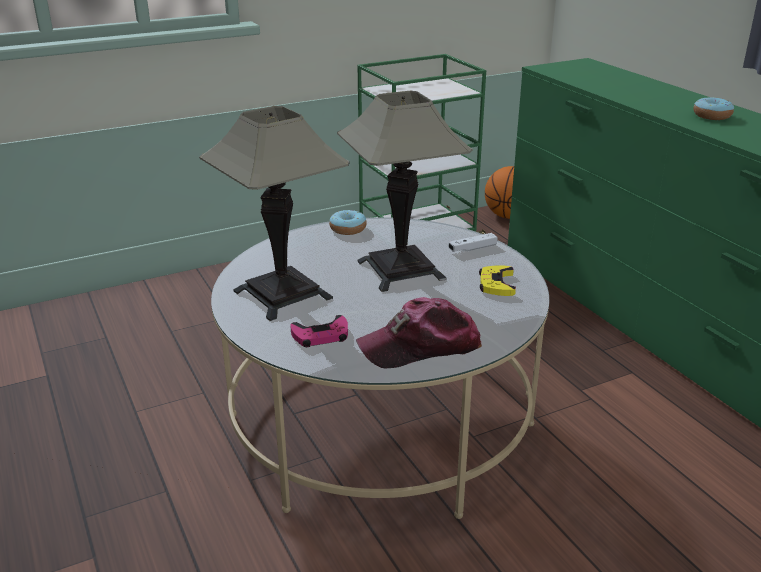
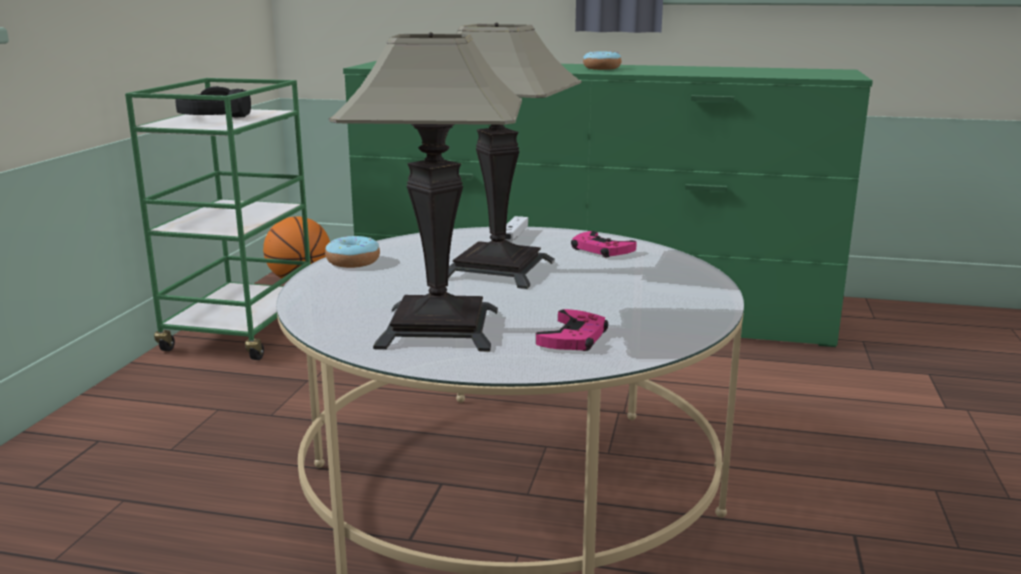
camera: 50 degrees left, 10 degrees down
cap [356,297,482,368] -> none
yellow game controller [479,265,516,296] -> pink game controller [571,231,637,257]
none -> black headphones [175,86,251,118]

